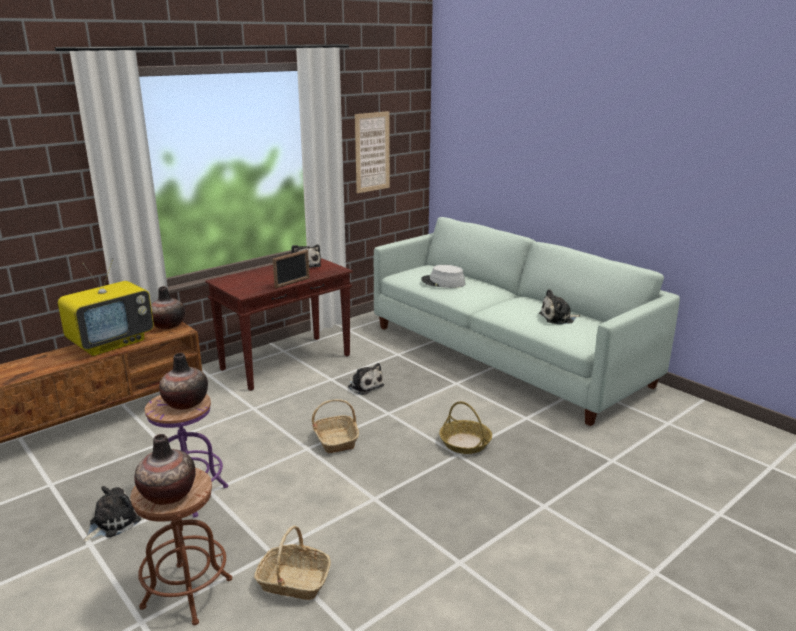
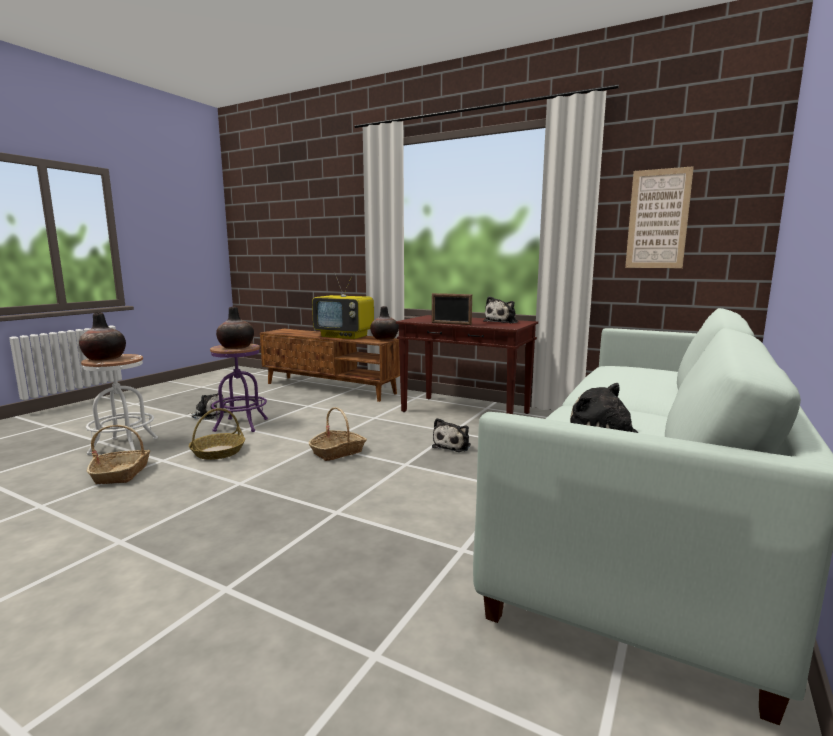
camera: 70 degrees right, 10 degrees down
brown stool [130,468,232,625] -> white stool [81,354,158,455]
grey hat [421,265,465,288] -> none
basket [439,401,492,454] -> basket moved to [189,408,245,460]

